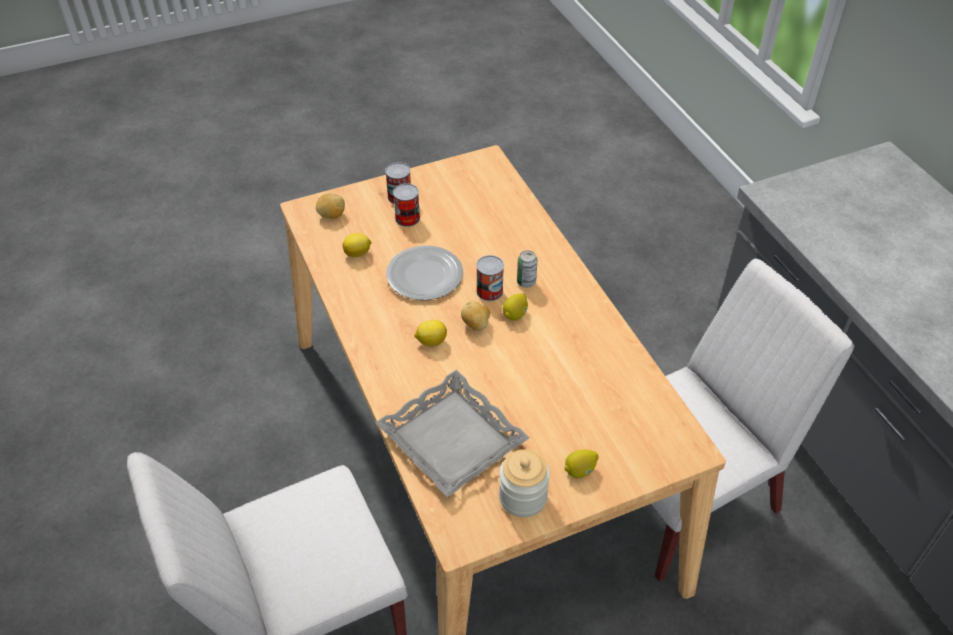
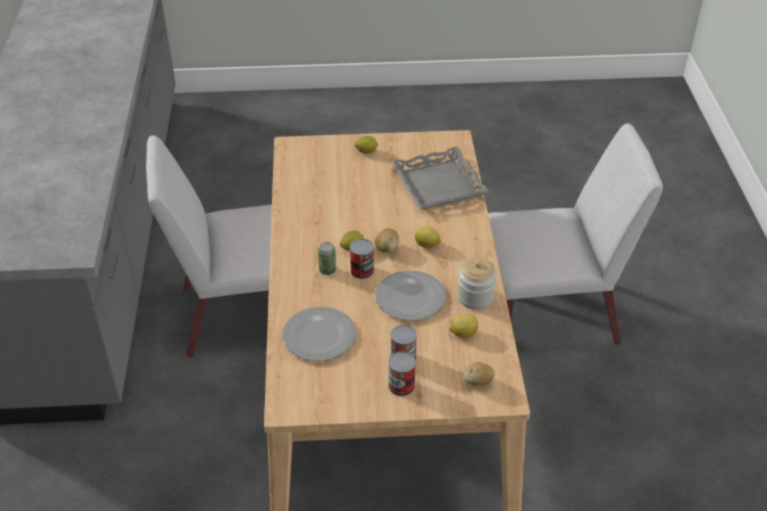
camera: 160 degrees left, 5 degrees down
jar [499,450,550,517] -> jar moved to [458,257,497,310]
none -> plate [282,307,356,361]

